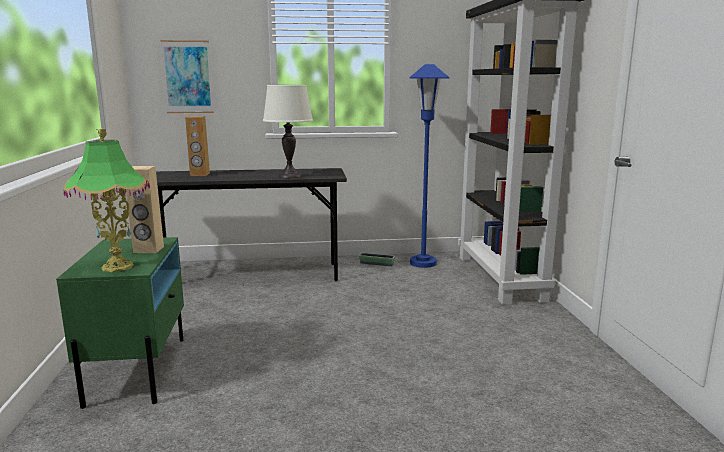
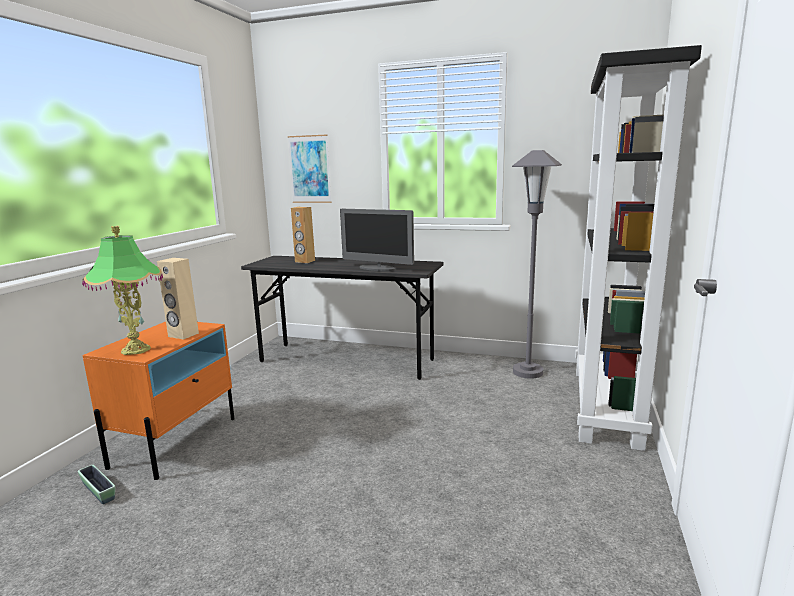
camera: 25 degrees right, 0 degrees up
green nightstand [56,237,184,409] -> orange nightstand [82,321,234,480]
white table lamp [263,85,313,178] -> monitor [340,209,414,271]
planter [359,253,395,266] -> planter moved to [78,465,115,504]
blue floor lamp [409,64,450,268] -> grey floor lamp [512,150,562,379]

